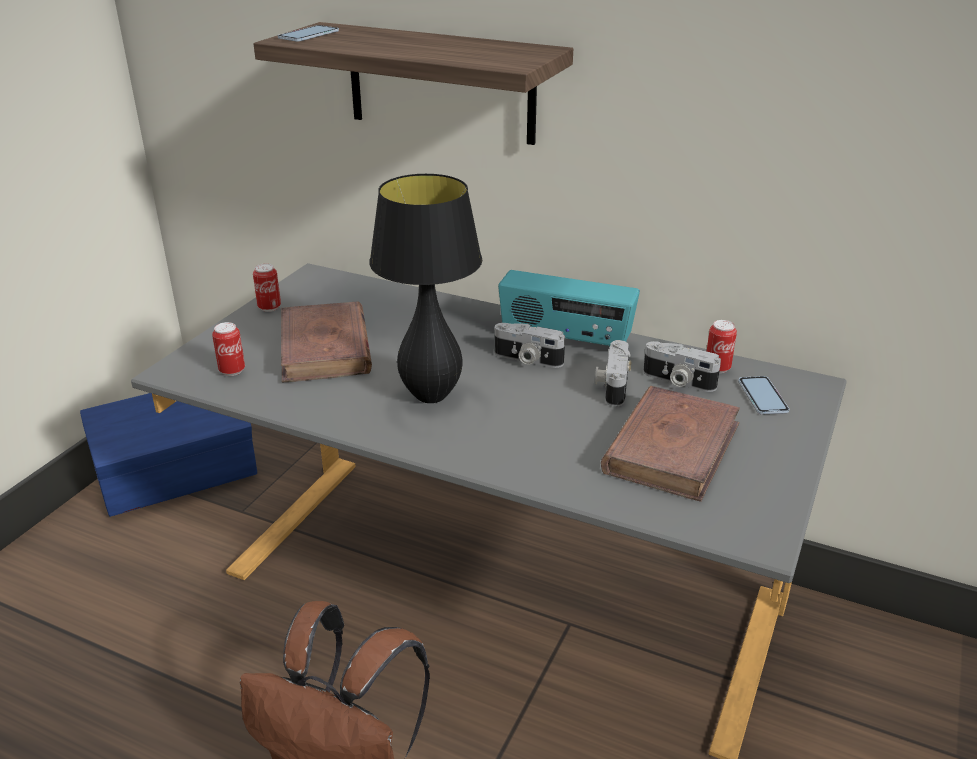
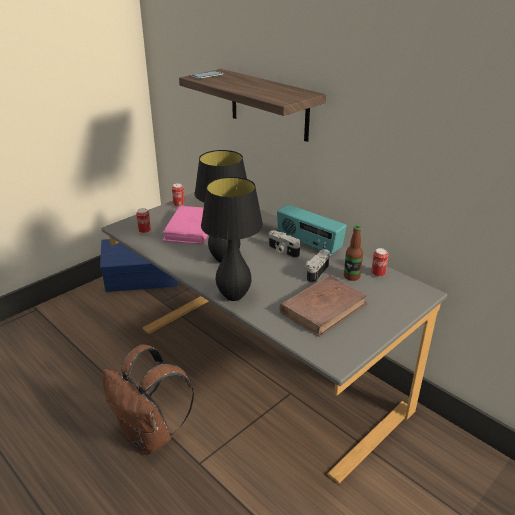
camera: 20 degrees right, 0 degrees up
brown book [281,301,372,382] -> pink book [162,206,208,244]
camera [643,341,721,392] -> bottle [344,226,363,281]
phone [738,376,789,415] -> none
none -> black table lamp [201,177,263,301]

